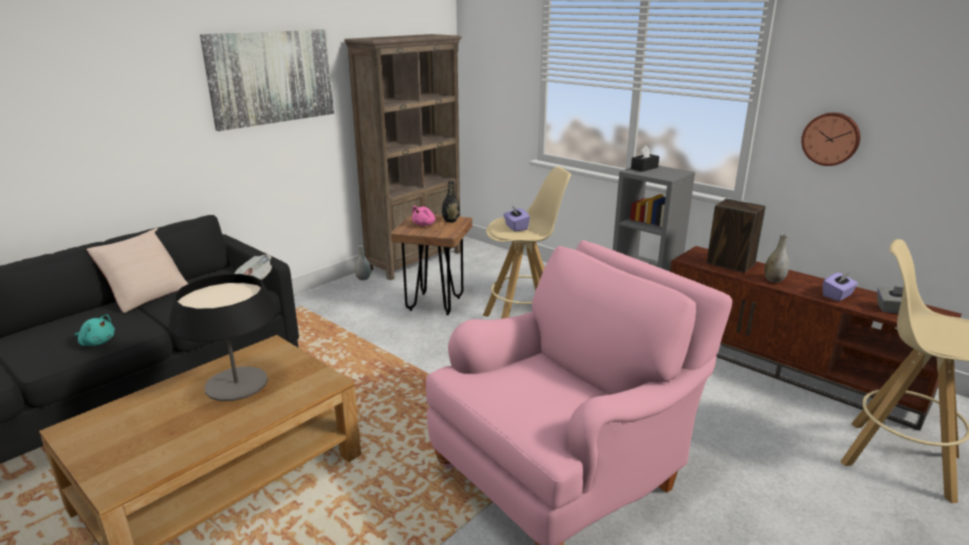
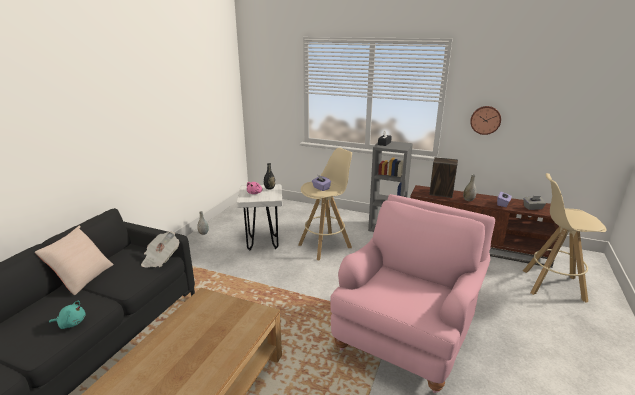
camera: 20 degrees left, 0 degrees up
table lamp [169,274,278,401] -> none
picture [200,29,334,131] -> none
brown bookcase [344,34,462,280] -> none
brown stool [391,214,472,315] -> white stool [237,184,283,250]

